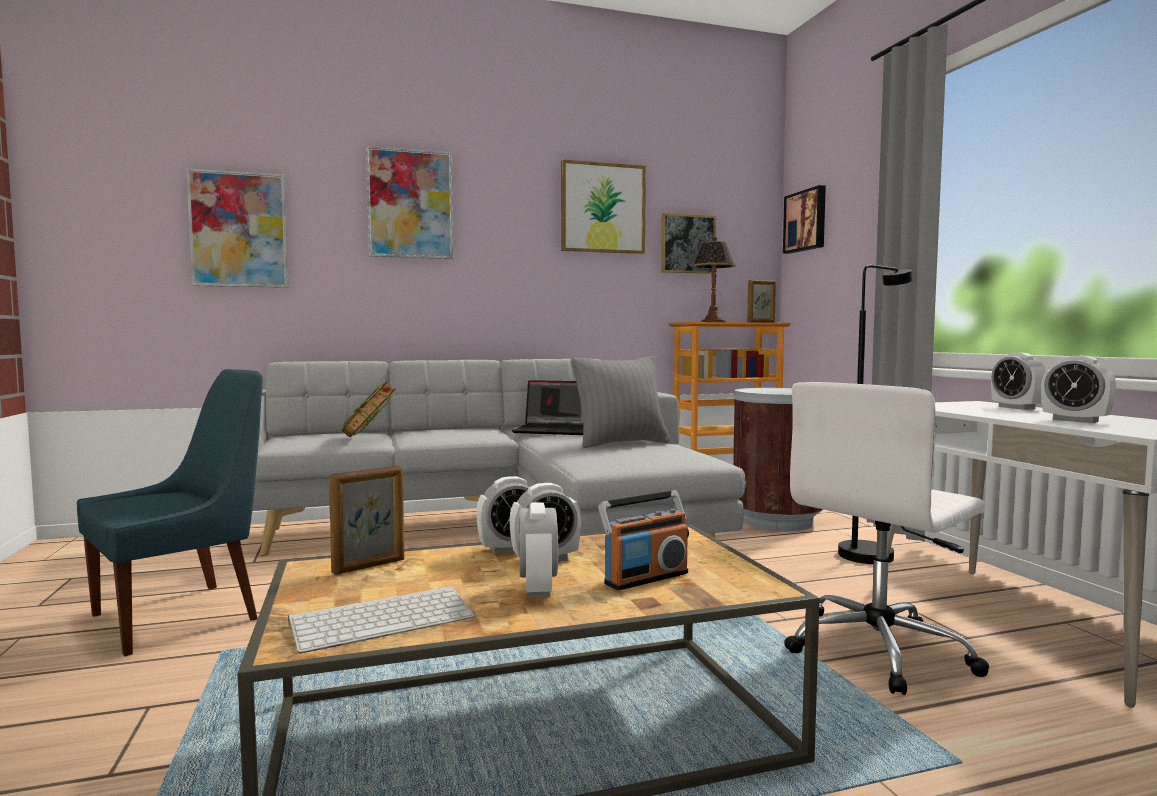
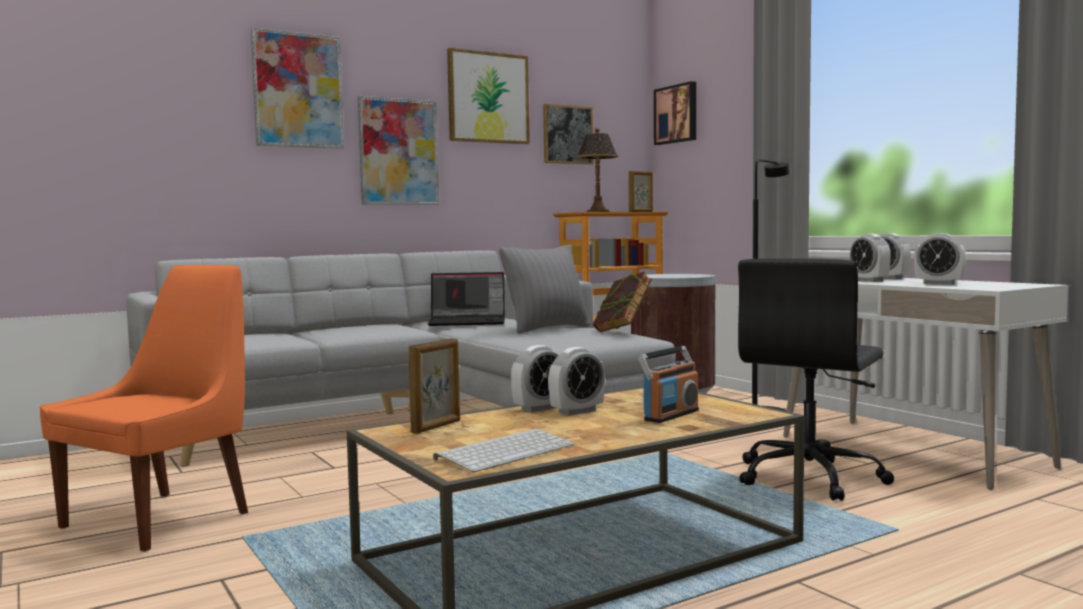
camera: 15 degrees left, 0 degrees up
blue chair [77,369,263,656] -> orange chair [40,265,248,552]
picture [186,169,288,288] -> picture moved to [358,96,439,205]
book [342,382,395,437] -> book moved to [593,271,652,332]
alarm clock [519,502,558,598] -> alarm clock moved to [850,234,891,282]
white office chair [784,382,989,695] -> black office chair [738,258,894,501]

